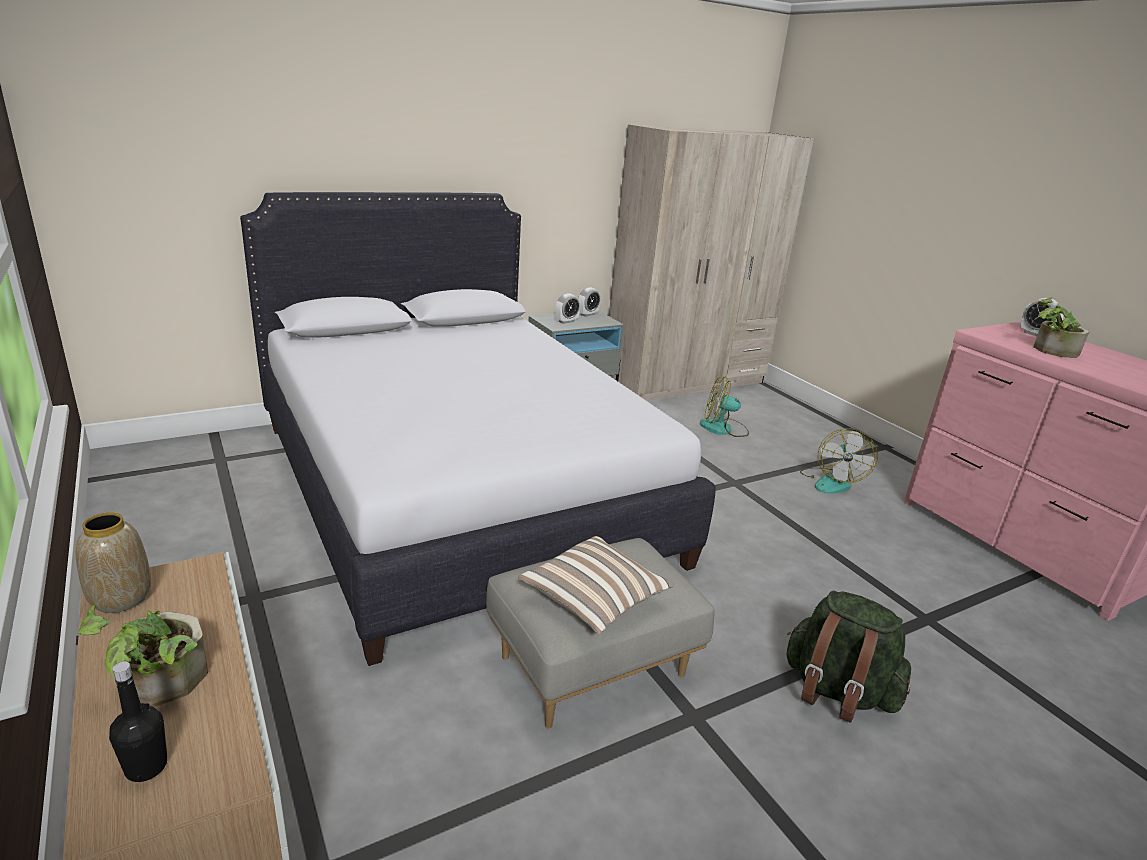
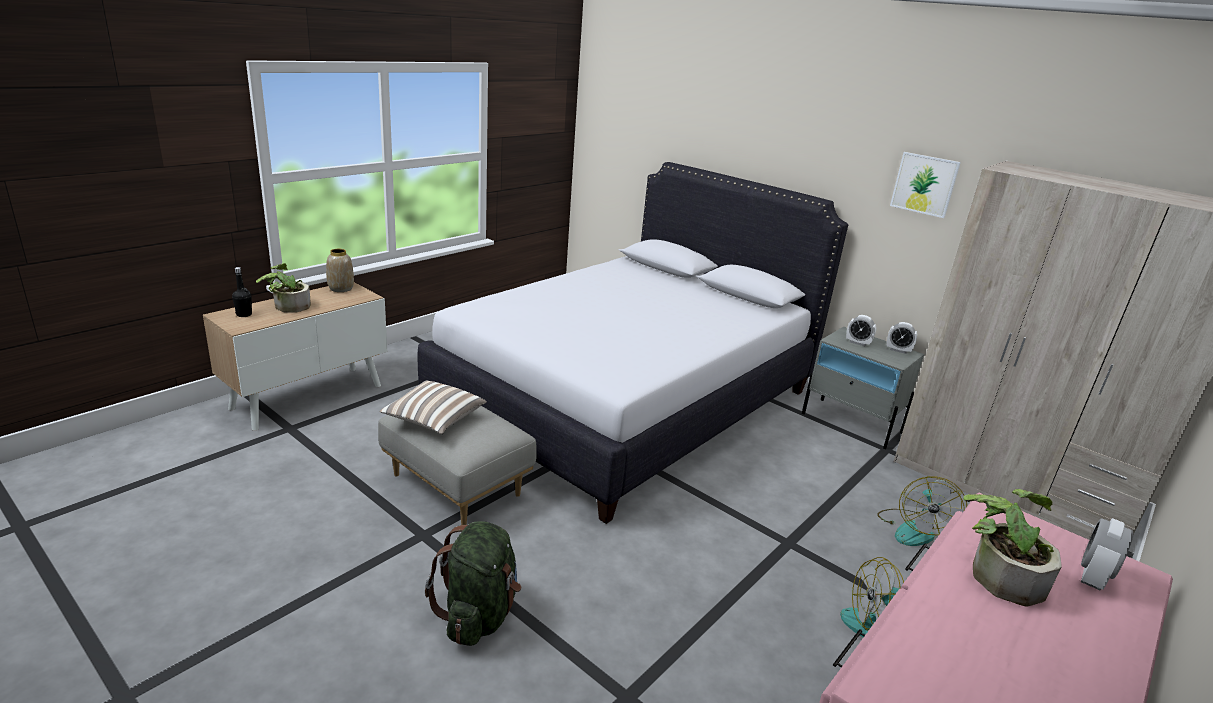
camera: 70 degrees right, 0 degrees up
fan [700,376,749,437] -> fan turned 150 degrees counterclockwise [877,476,967,546]
none -> picture [890,152,961,218]

